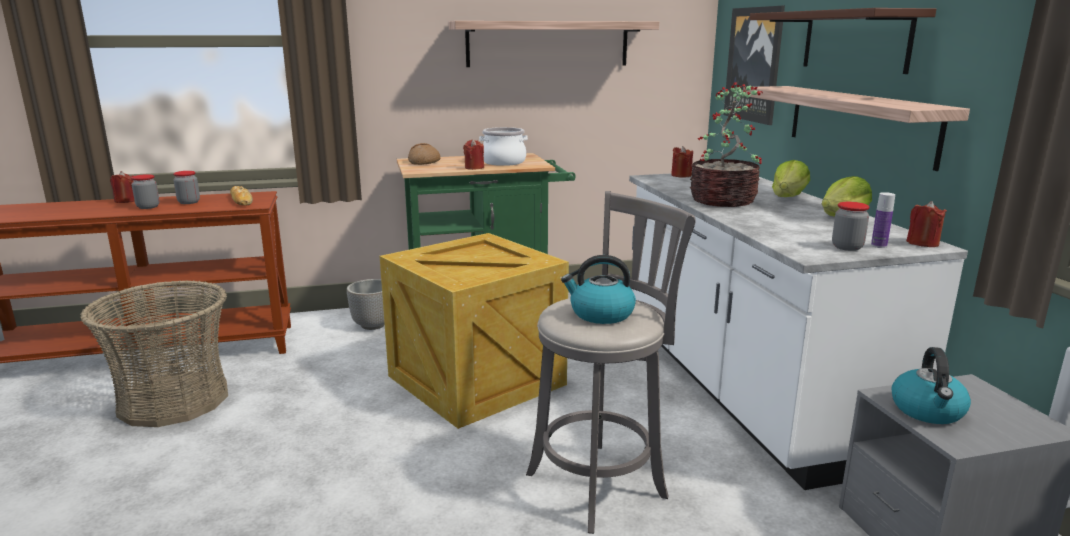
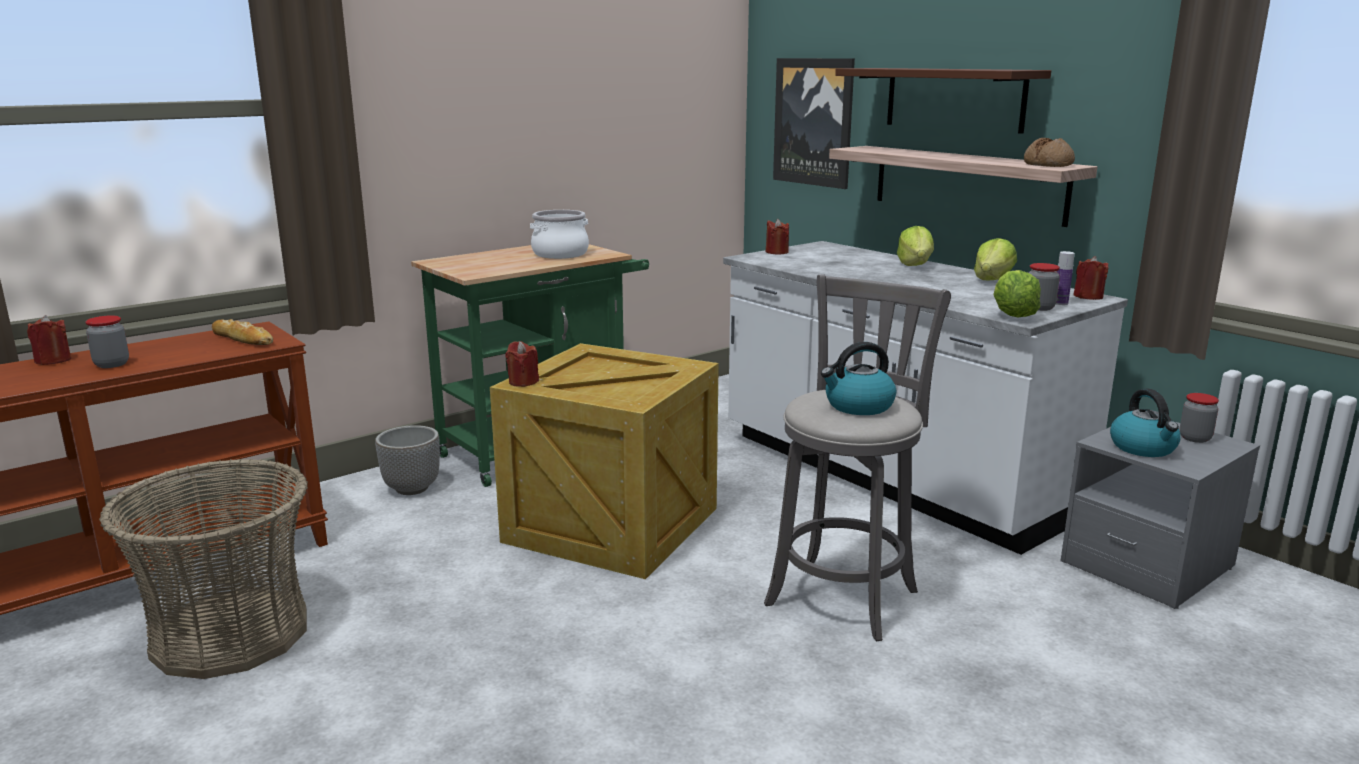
camera: 25 degrees left, 0 degrees up
jar [173,171,200,204] -> jar moved to [1180,393,1219,443]
bread [408,143,441,165] -> bread moved to [1024,138,1075,167]
shelf [448,21,659,67] -> none
red candle [463,139,484,170] -> red candle moved to [506,341,539,387]
potted plant [690,82,763,207] -> none
none -> lettuce [993,270,1041,317]

